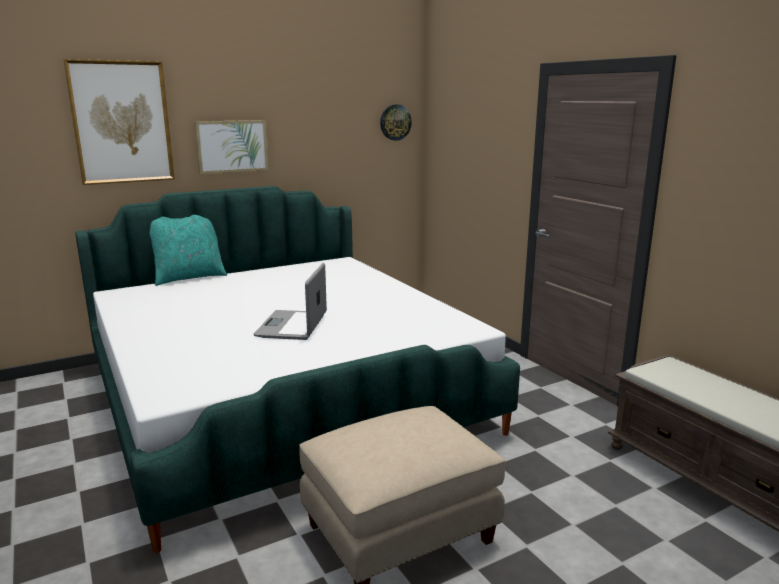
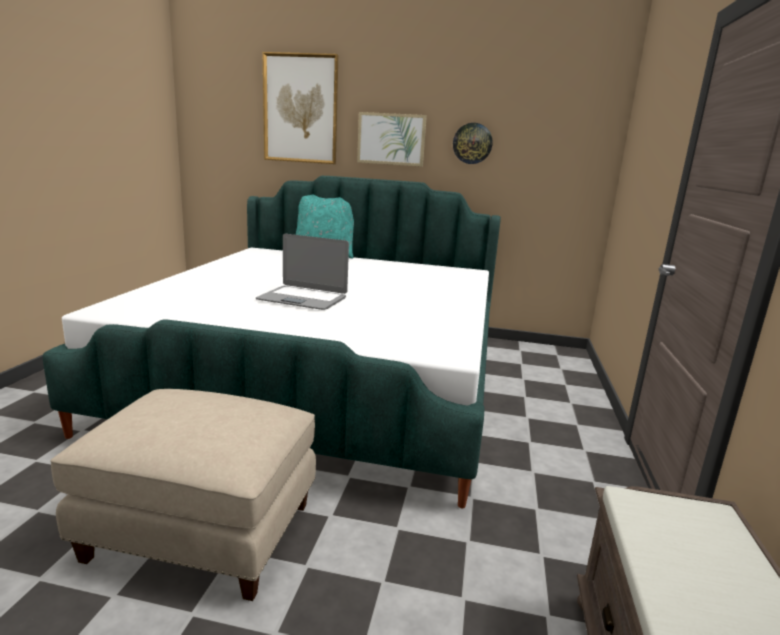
camera: 40 degrees right, 0 degrees up
laptop [254,263,327,340] -> laptop turned 120 degrees counterclockwise [256,234,349,310]
wall clock [380,104,412,141] -> wall clock moved to [453,123,493,164]

